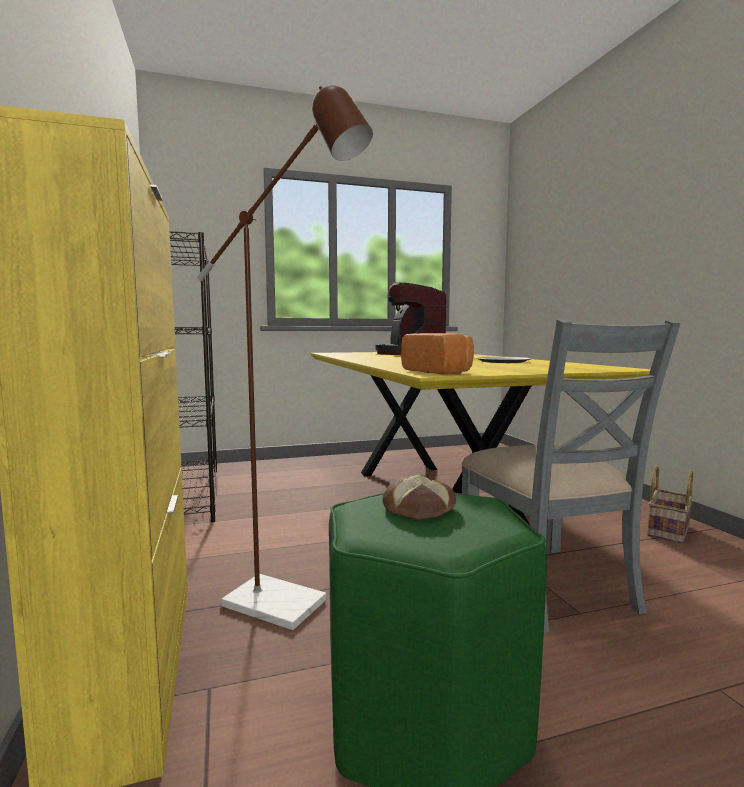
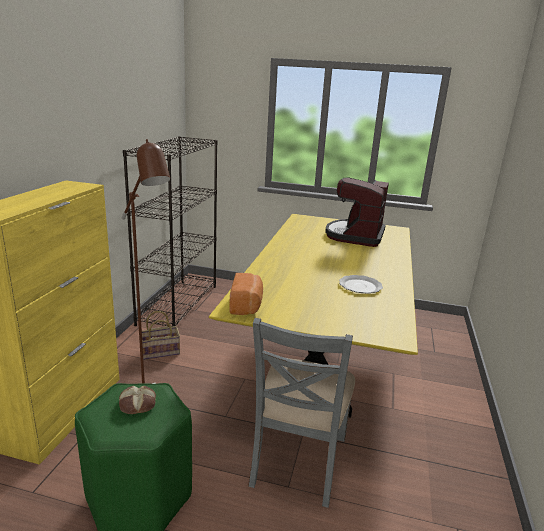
camera: 30 degrees right, 15 degrees up
basket [647,466,693,544] -> basket moved to [142,311,180,360]

